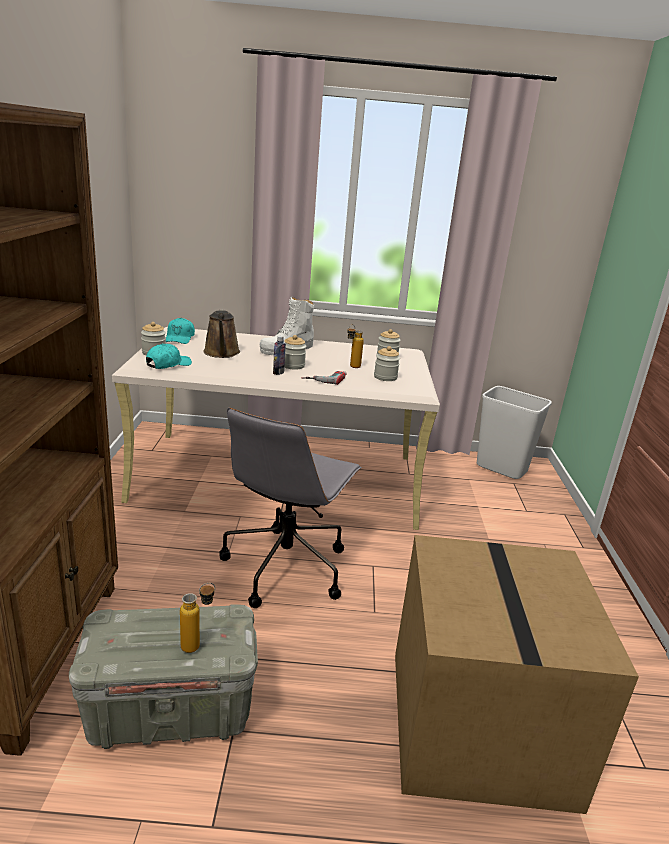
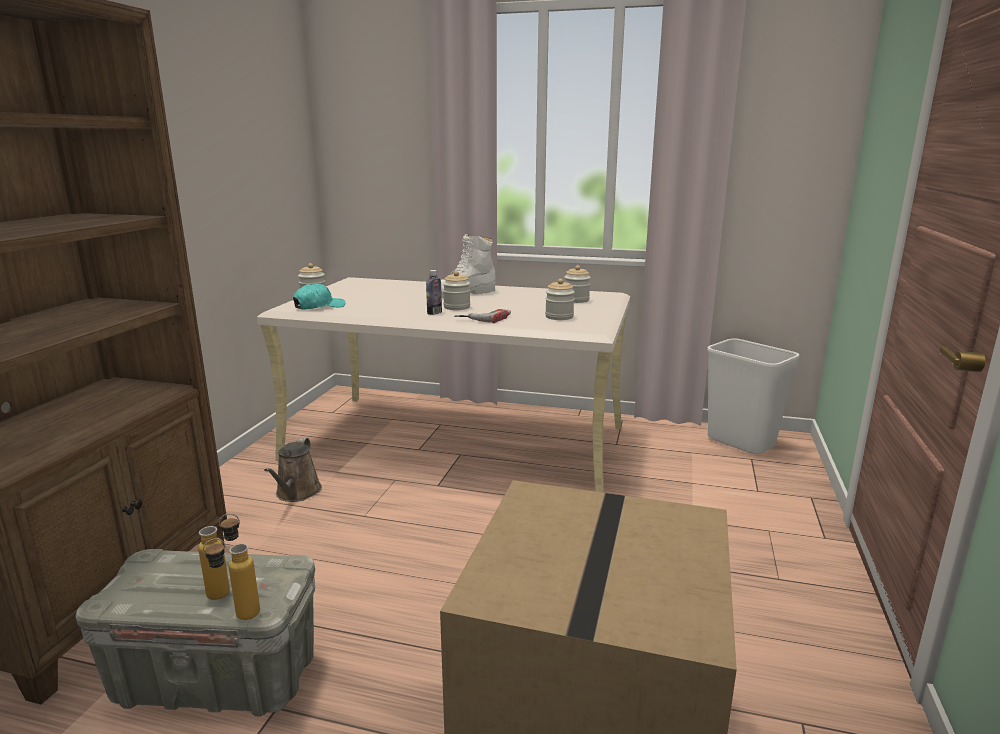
camera: 15 degrees right, 5 degrees down
turquoise cap [166,318,195,344] -> none
brown watering can [203,310,240,358] -> brown watering can moved to [264,438,322,502]
grey office chair [220,408,362,608] -> none
bottle [347,325,364,368] -> bottle moved to [203,538,260,620]

